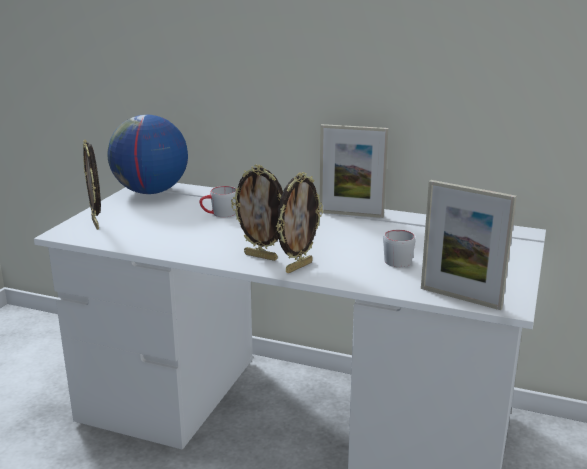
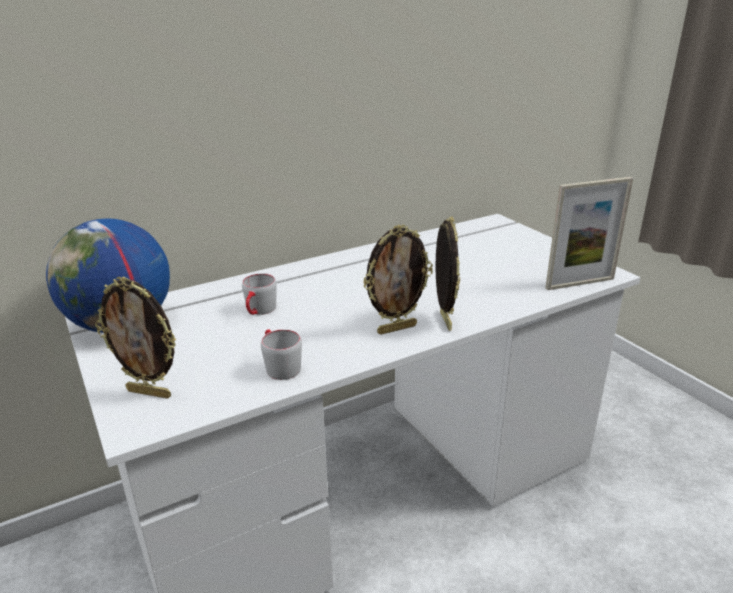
camera: 50 degrees left, 5 degrees up
picture frame [319,124,388,218] -> none
grey mug [383,230,416,267] -> grey mug moved to [261,329,302,380]

